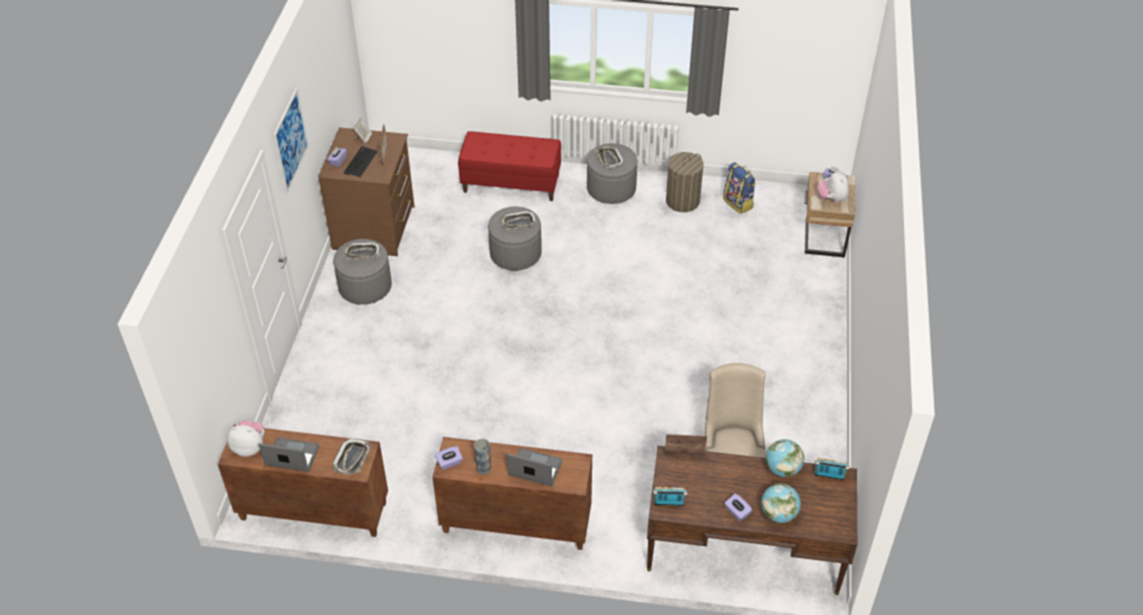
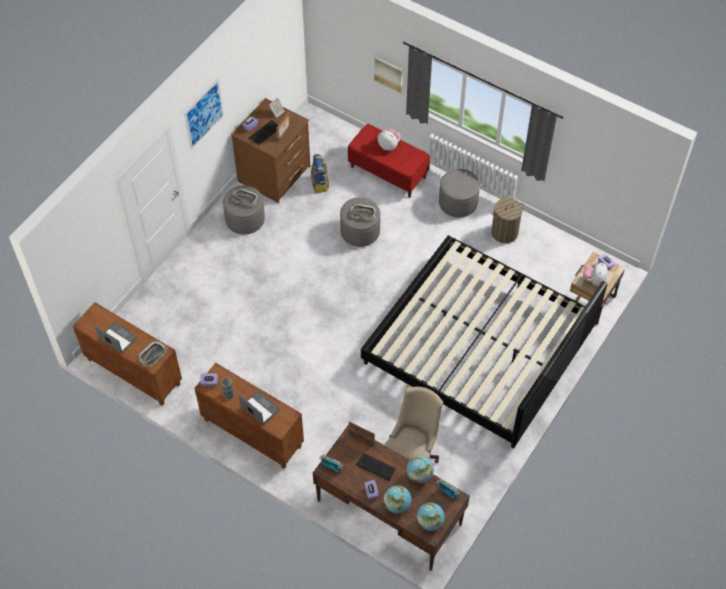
camera: 25 degrees right, 10 degrees up
plush toy [227,420,264,457] -> plush toy moved to [378,129,401,151]
tray [594,146,625,168] -> none
backpack [723,162,756,214] -> backpack moved to [311,154,329,193]
none -> keyboard [356,453,396,481]
none -> bed [361,235,607,448]
none -> picture [374,57,403,93]
none -> globe [417,503,445,531]

